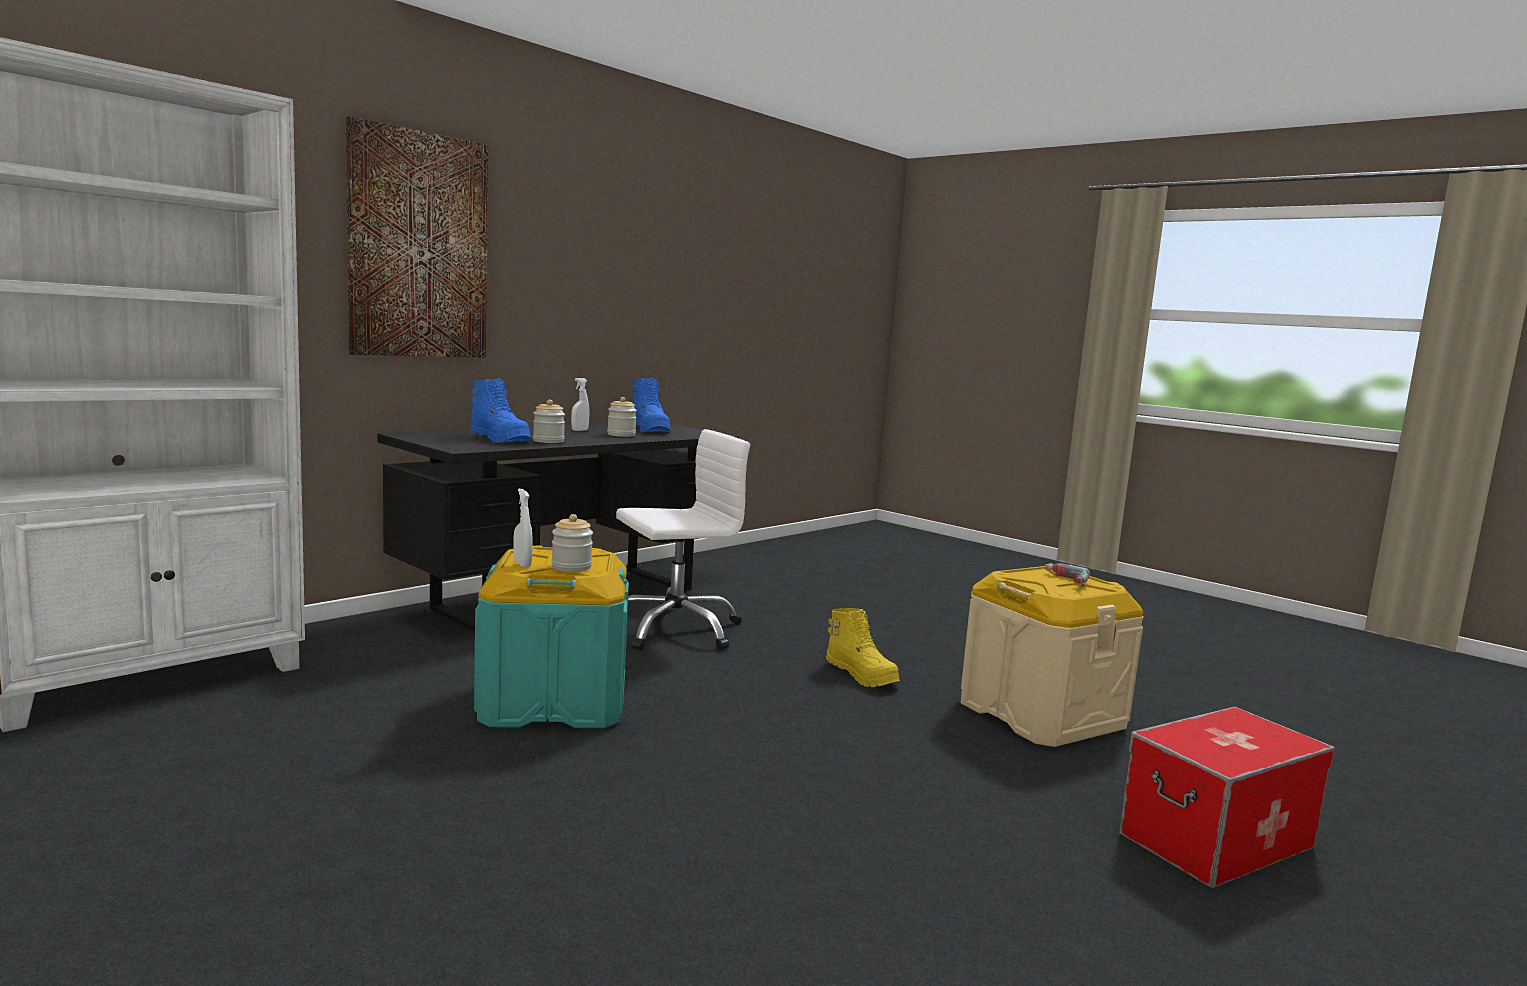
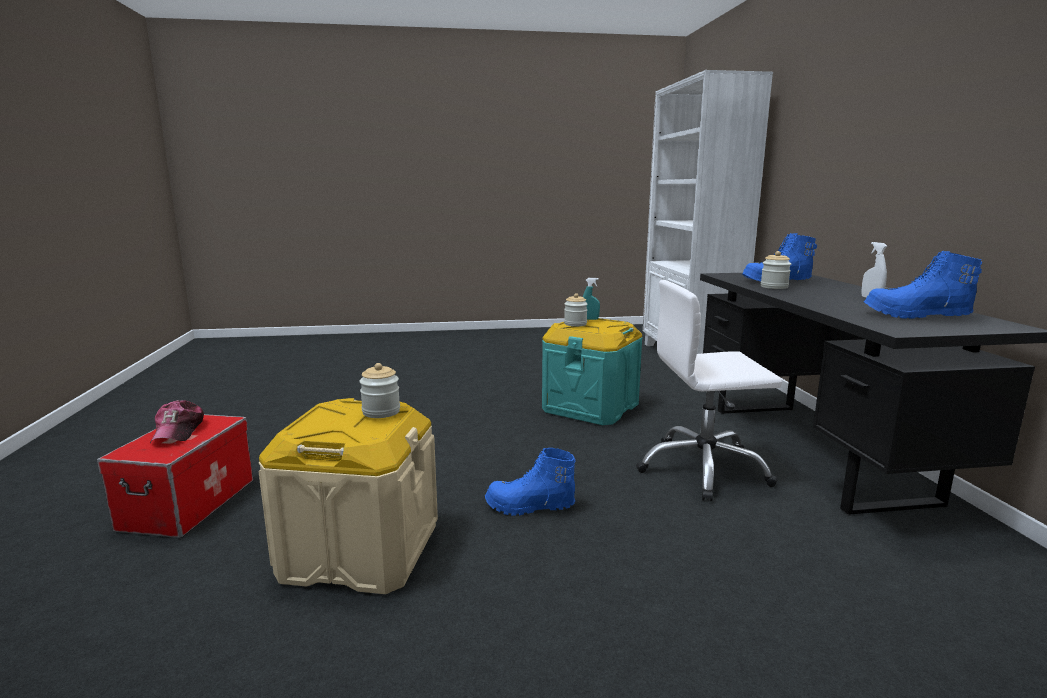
camera: 130 degrees right, 5 degrees up
picture [346,116,488,358] -> none
white spray bottle [513,489,532,568] -> turquoise spray bottle [583,278,600,320]
jar [607,397,637,437] -> jar moved to [360,363,400,418]
white office chair [616,429,750,650] -> white office chair turned 75 degrees clockwise [636,280,782,501]
yellow boot [826,608,900,687] -> blue boot [485,448,576,516]
power drill [1045,563,1090,587] -> none
none -> cap [150,400,204,443]

